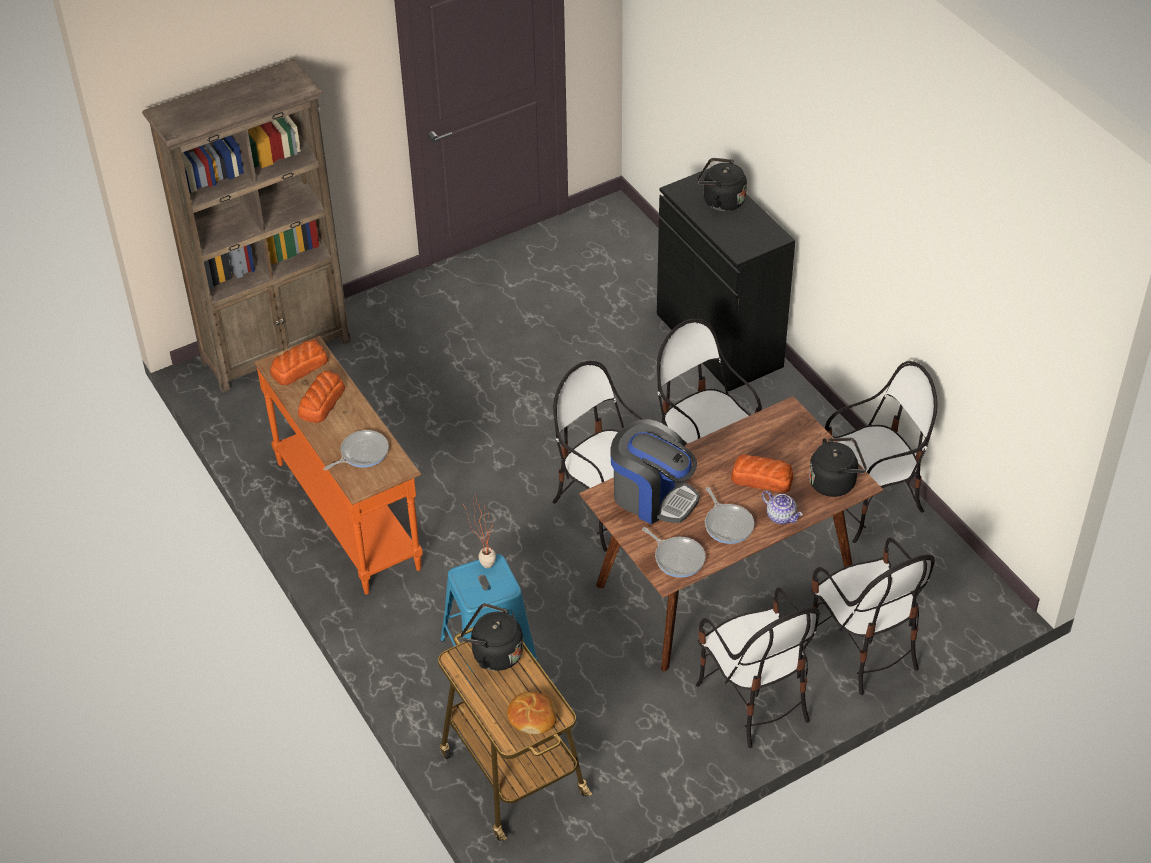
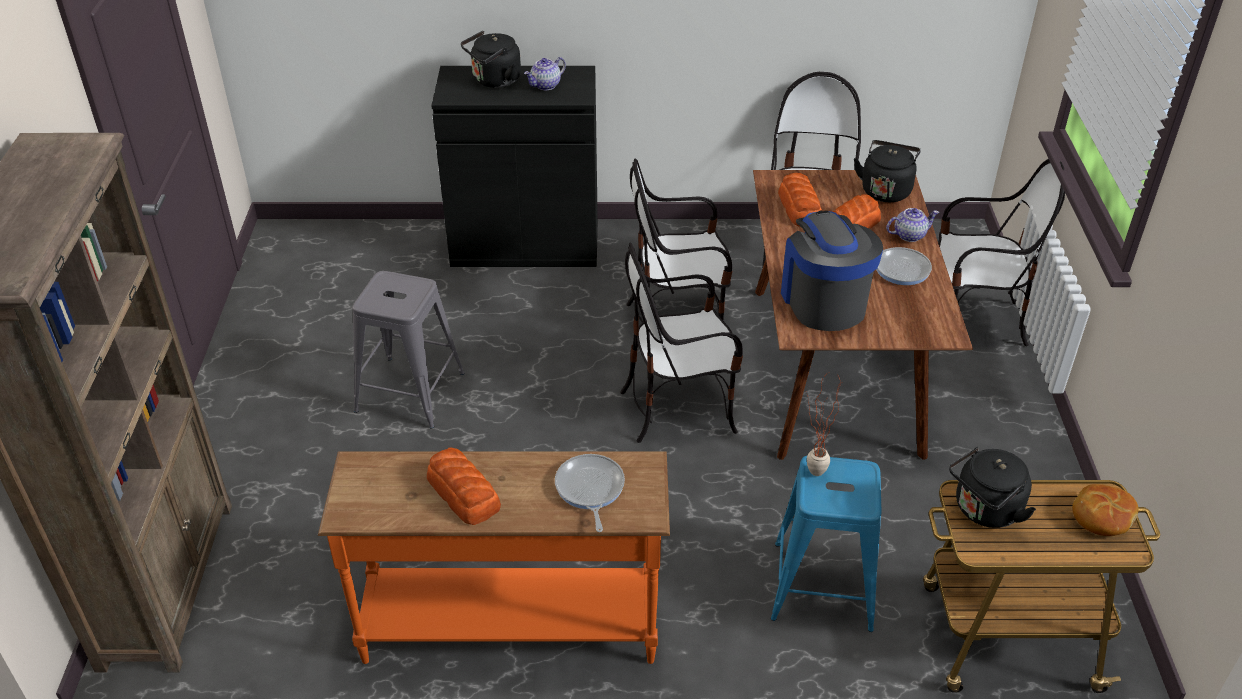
camera: 60 degrees left, 5 degrees down
bread [270,339,328,385] -> bread moved to [778,173,822,226]
coffee machine [610,419,700,524] -> coffee machine turned 75 degrees counterclockwise [781,210,883,331]
frying pan [642,527,705,578] -> none
chair [696,587,820,748] -> none
none -> grey stool [352,271,464,429]
none -> teapot [524,57,566,90]

